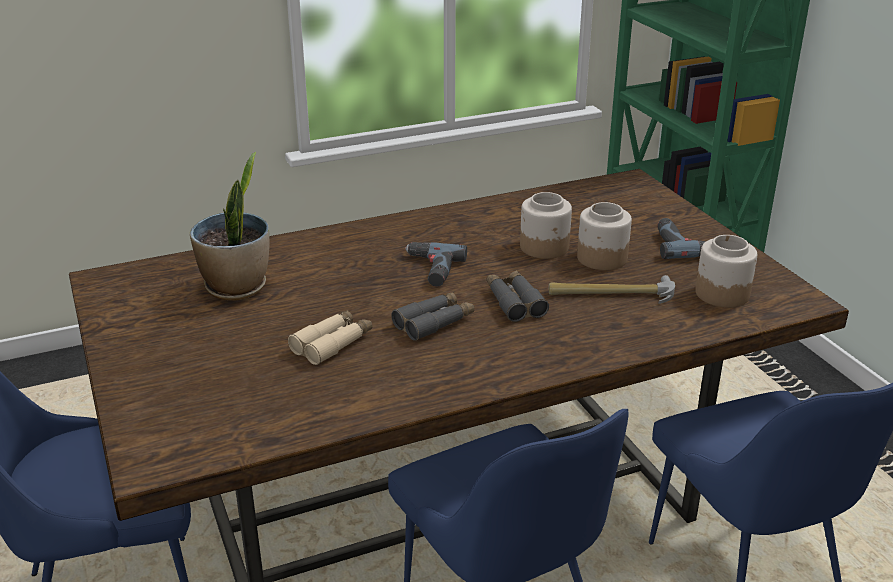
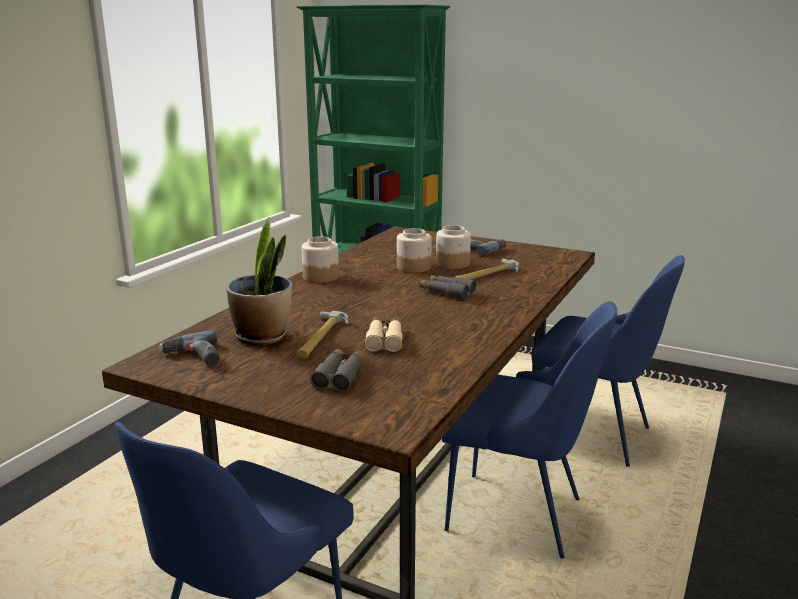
camera: 40 degrees left, 10 degrees down
grey binoculars [391,292,474,341] -> grey binoculars moved to [310,349,364,392]
power drill [405,242,467,287] -> power drill moved to [158,330,220,366]
jar [695,235,757,307] -> jar moved to [302,237,339,283]
none -> hammer [297,311,348,359]

